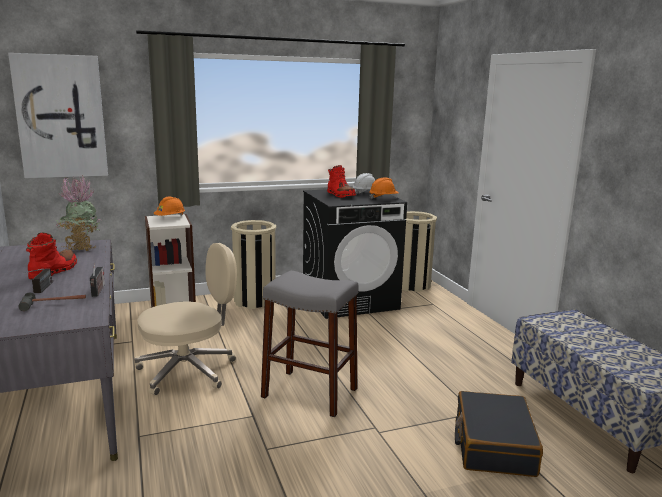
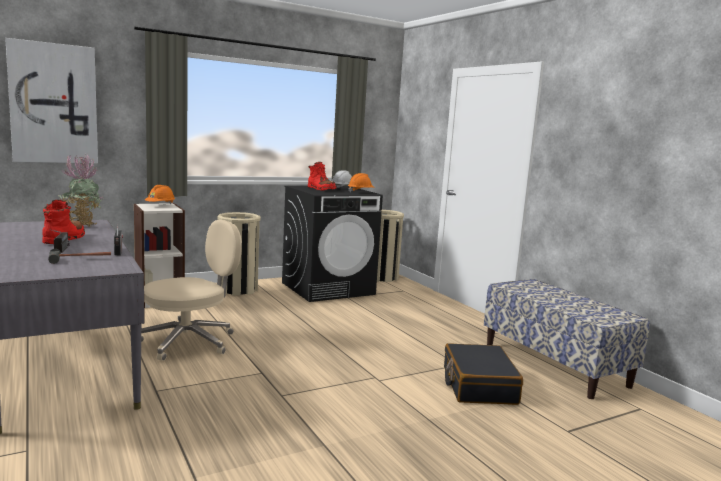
camera: 10 degrees left, 5 degrees down
grey stool [261,271,359,417] -> none

